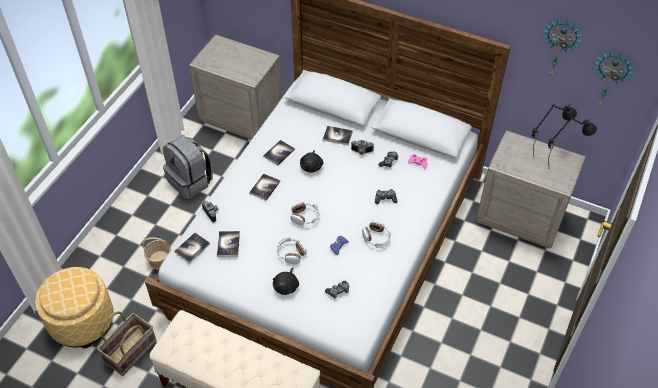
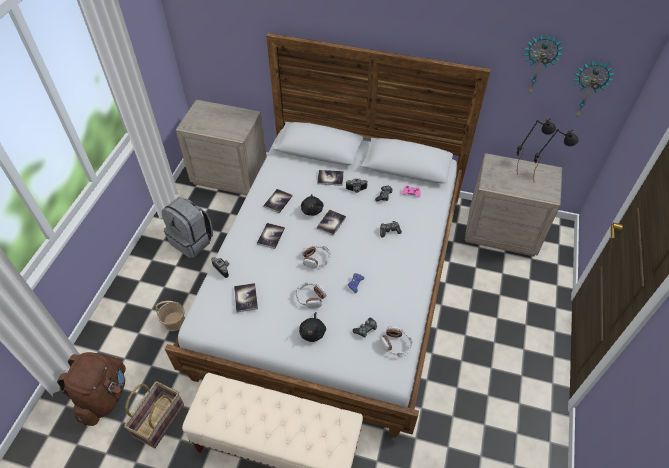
camera: 10 degrees left, 0 degrees up
ottoman [35,267,114,349] -> brown backpack [57,352,126,426]
book [174,232,210,263] -> book moved to [317,210,346,236]
headphones [362,220,391,248] -> headphones moved to [380,326,412,356]

